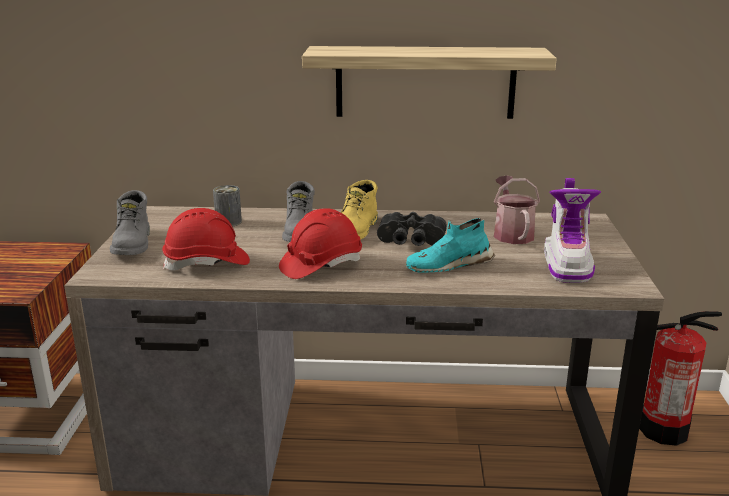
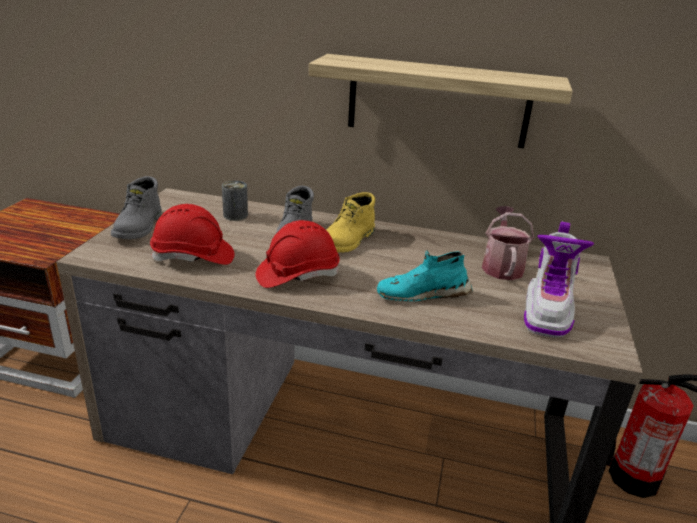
camera: 10 degrees right, 5 degrees up
black binoculars [377,212,447,246] -> none

